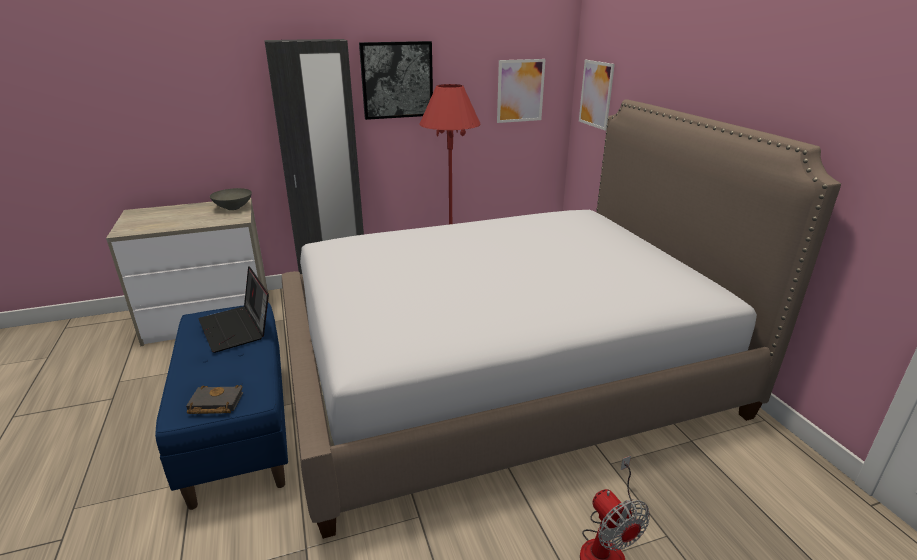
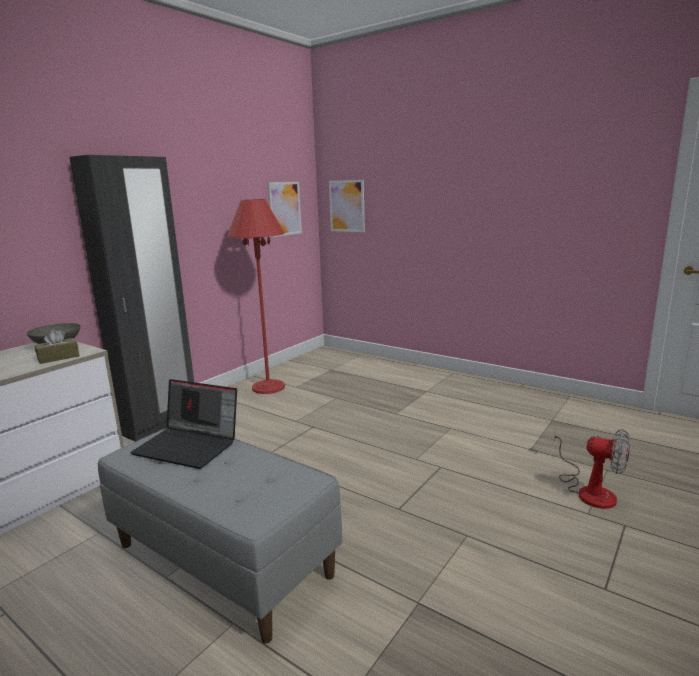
camera: 35 degrees left, 10 degrees down
blue bench [155,302,288,510] -> grey bench [98,428,342,643]
black book [186,385,243,414] -> none
bed [282,99,841,539] -> none
picture [359,41,433,120] -> none
none -> brown tissue box [35,329,79,364]

